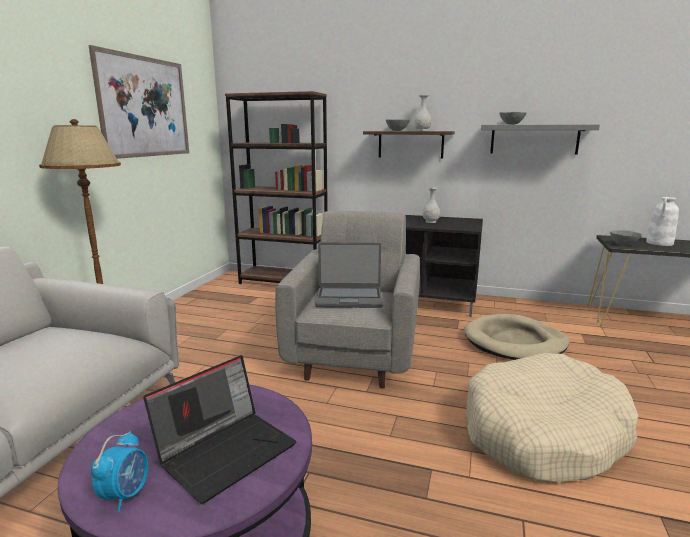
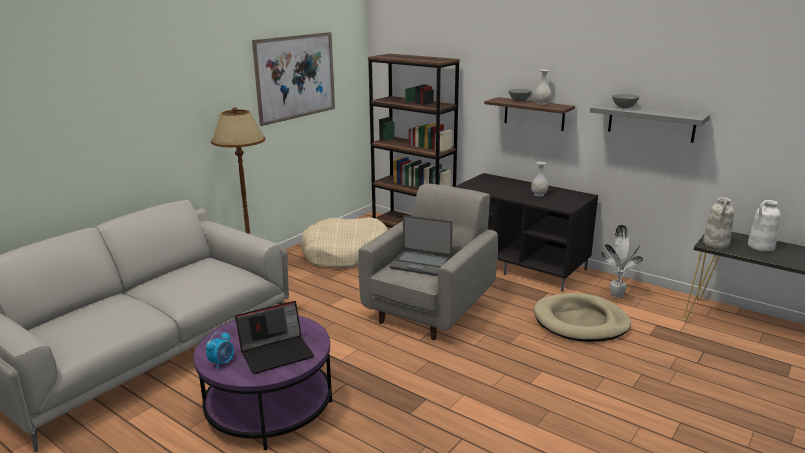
camera: 20 degrees right, 5 degrees up
beige dog bed [466,353,639,482] -> beige dog bed moved to [300,217,388,269]
grey bowl [610,230,642,246] -> white vase [703,198,734,248]
none -> potted plant [600,225,643,298]

